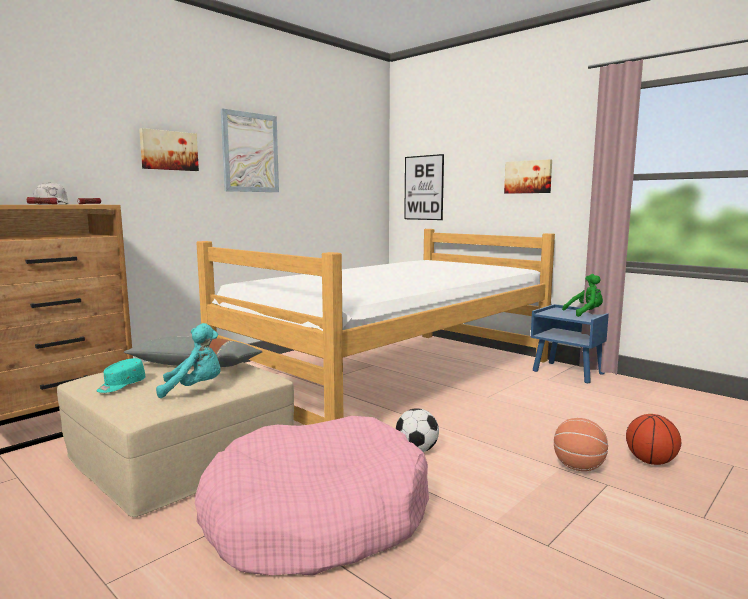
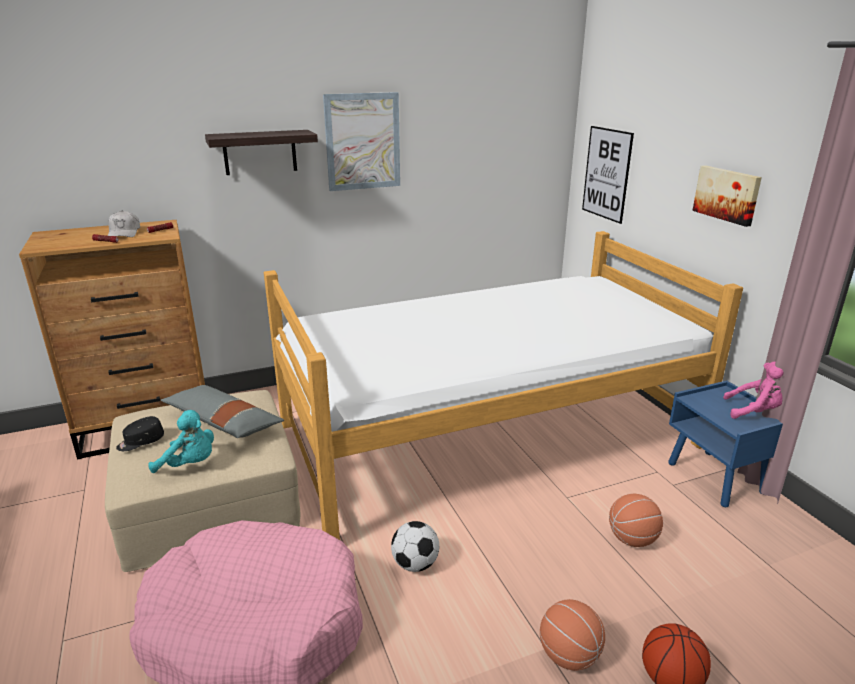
camera: 25 degrees right, 15 degrees up
turquoise cap [96,358,146,393] -> black cap [116,416,164,451]
picture [139,128,199,171] -> shelf [205,130,318,175]
green plush toy [562,274,603,317] -> pink plush toy [723,362,784,419]
none -> basketball [609,494,663,547]

